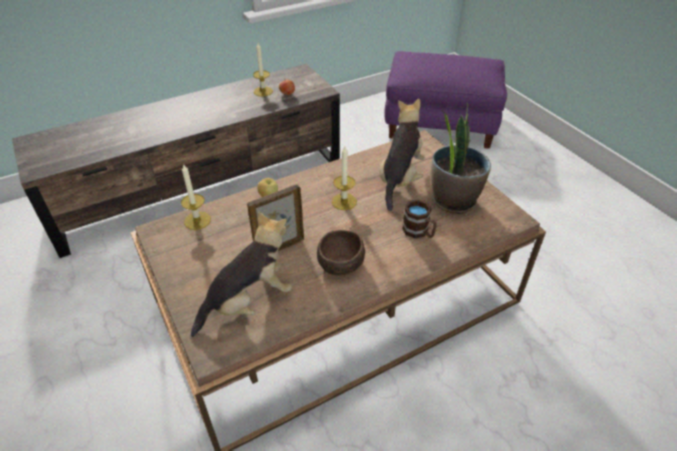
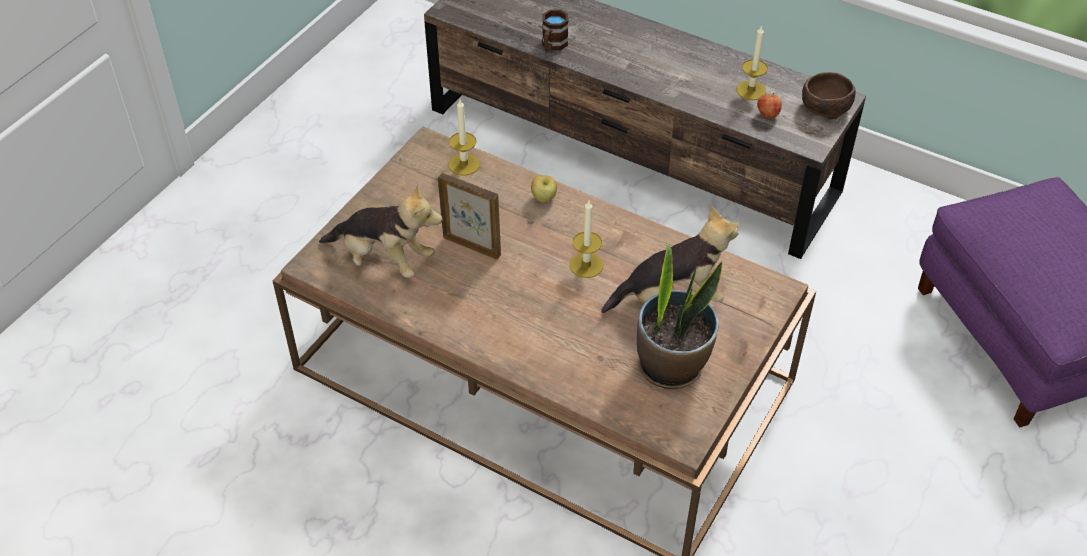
camera: 60 degrees right, 5 degrees up
brown bowl [317,230,365,276] -> brown bowl moved to [802,72,856,120]
brown mug [402,199,437,238] -> brown mug moved to [542,9,568,52]

